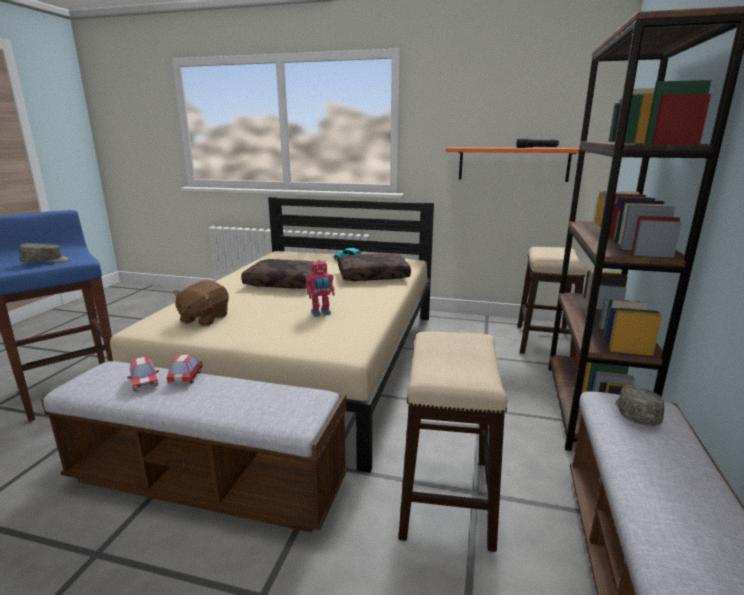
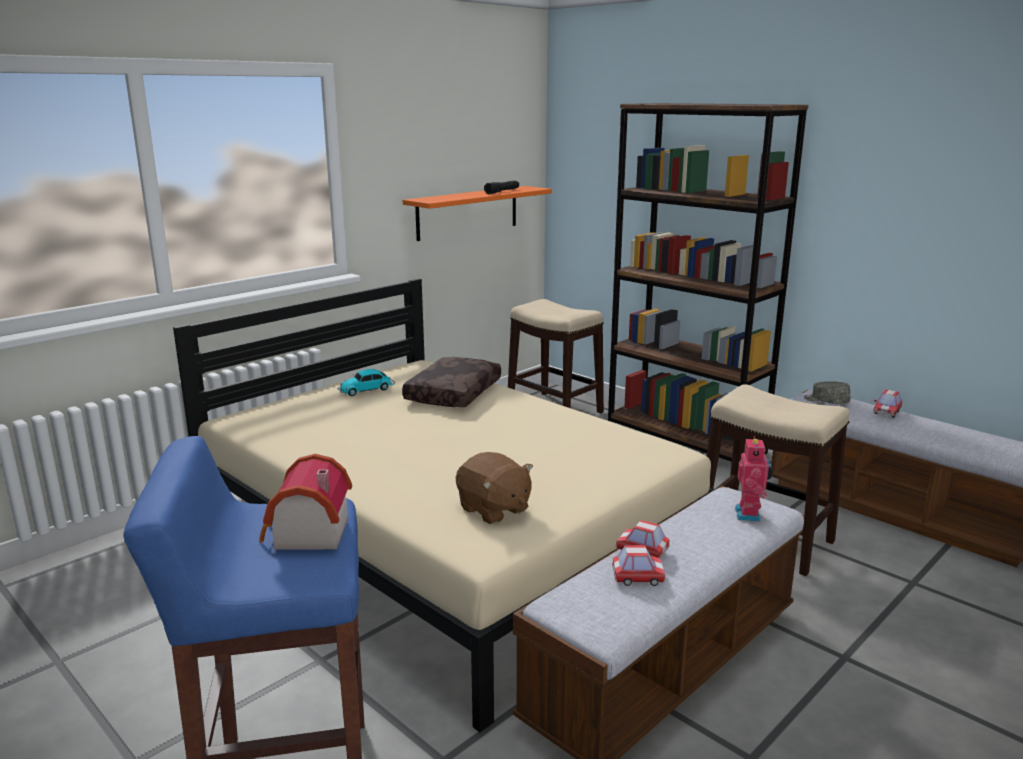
camera: 60 degrees left, 0 degrees up
grey cap [19,243,71,263] -> toy house [259,454,352,550]
brown pillow [241,259,314,289] -> none
toy robot [305,260,335,317] -> toy robot moved to [735,436,773,522]
none -> toy car [873,389,902,418]

